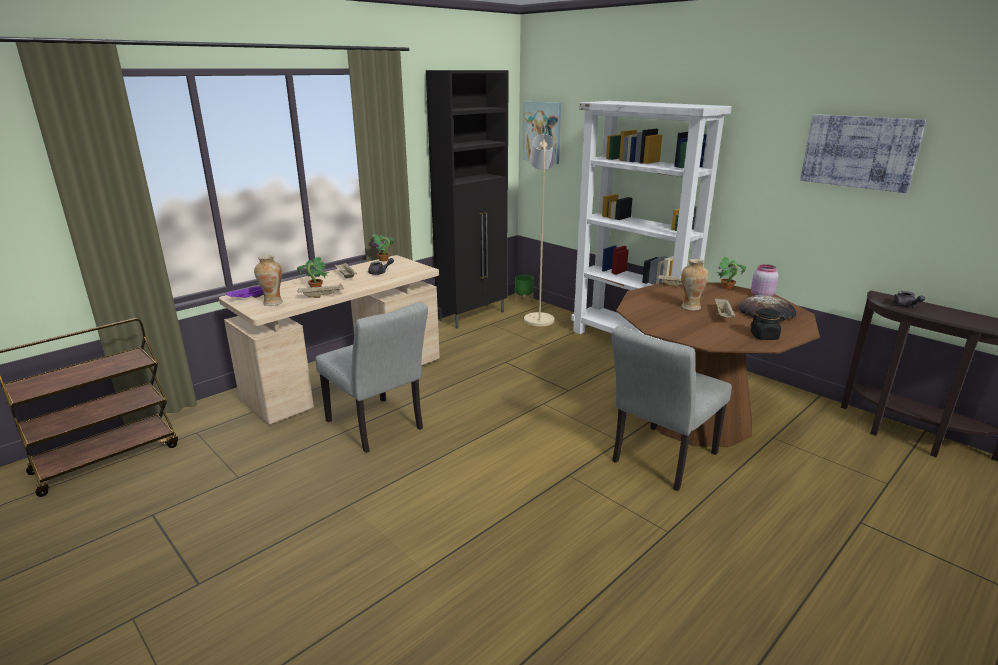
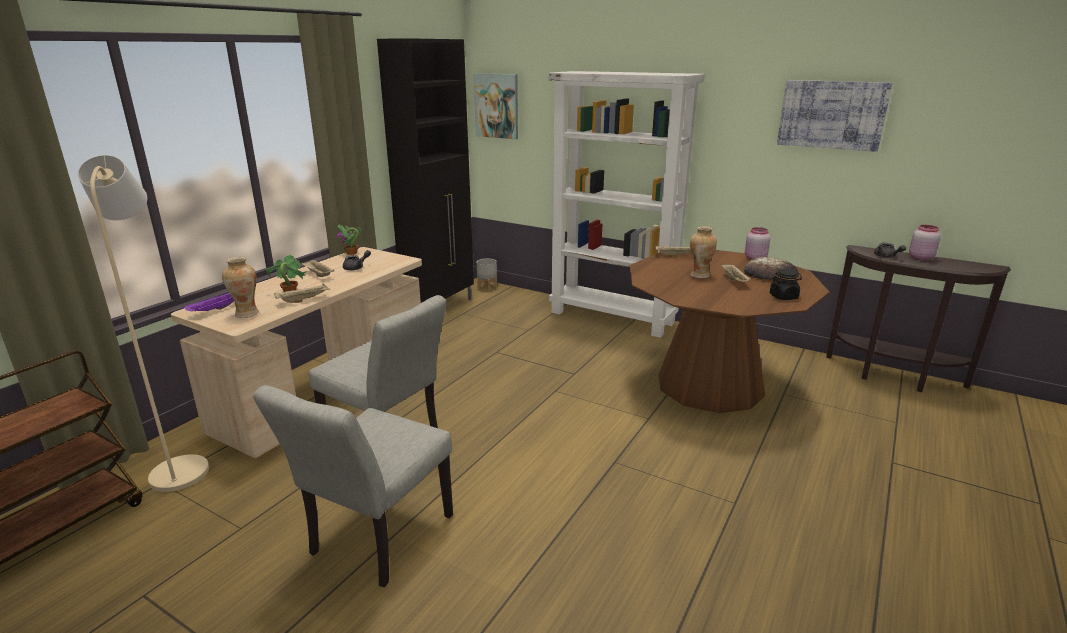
camera: 15 degrees left, 0 degrees up
green planter [515,275,534,305] -> grey planter [477,258,497,291]
beige floor lamp [524,134,555,326] -> beige floor lamp moved to [78,155,209,492]
grey chair [611,326,732,491] -> grey chair moved to [253,385,453,587]
potted plant [716,257,746,289] -> none
none -> pink jar [909,225,941,260]

